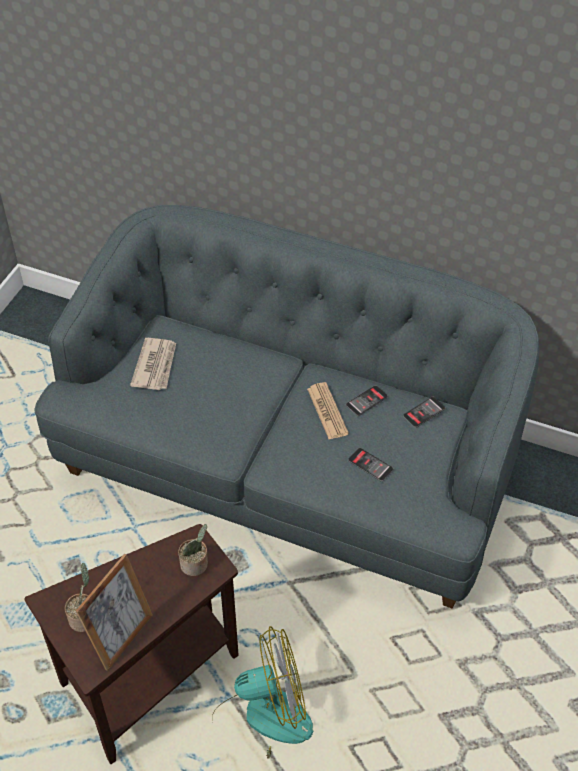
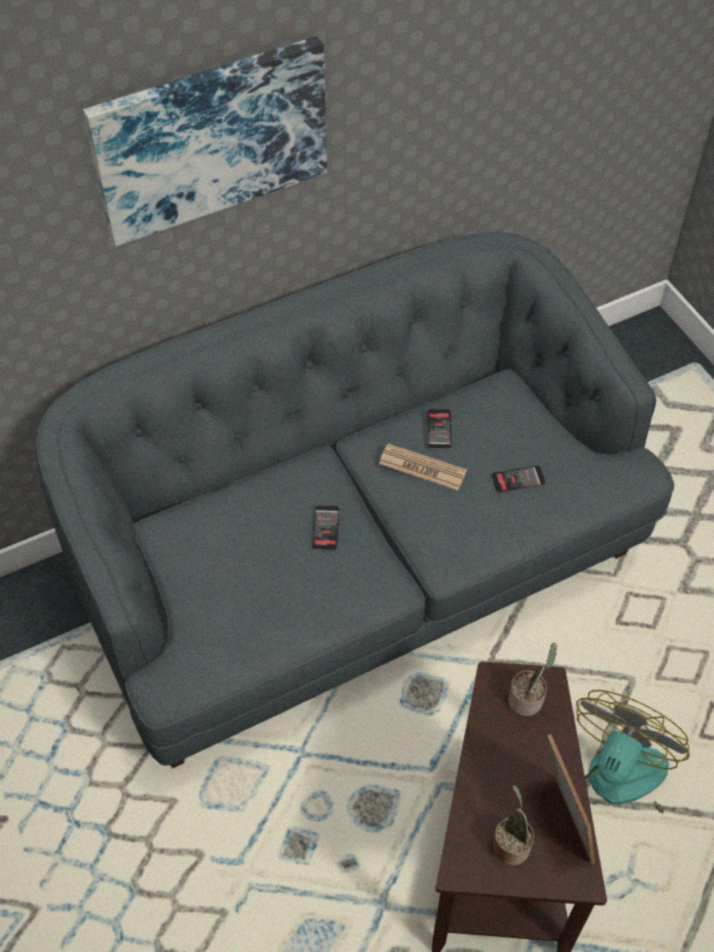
camera: 50 degrees left, 5 degrees up
newspaper [130,338,176,390] -> none
phone [403,397,445,428] -> phone moved to [312,505,340,551]
none -> picture [83,36,327,246]

